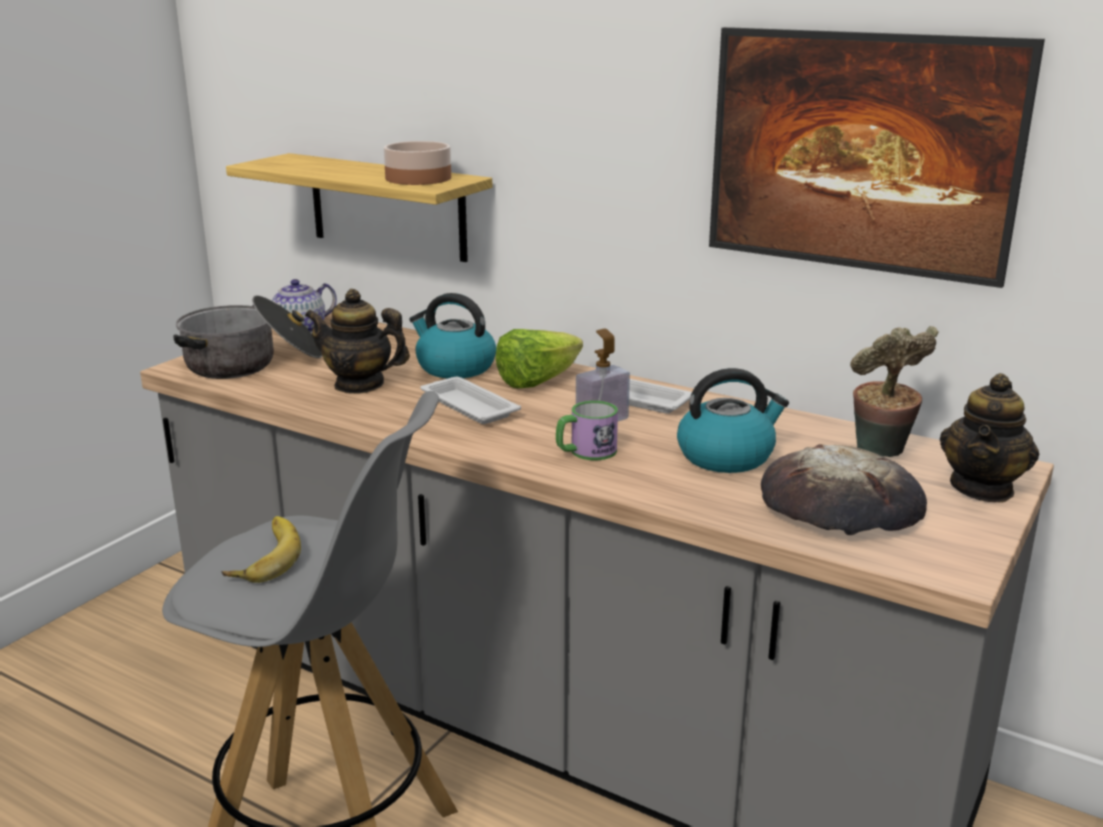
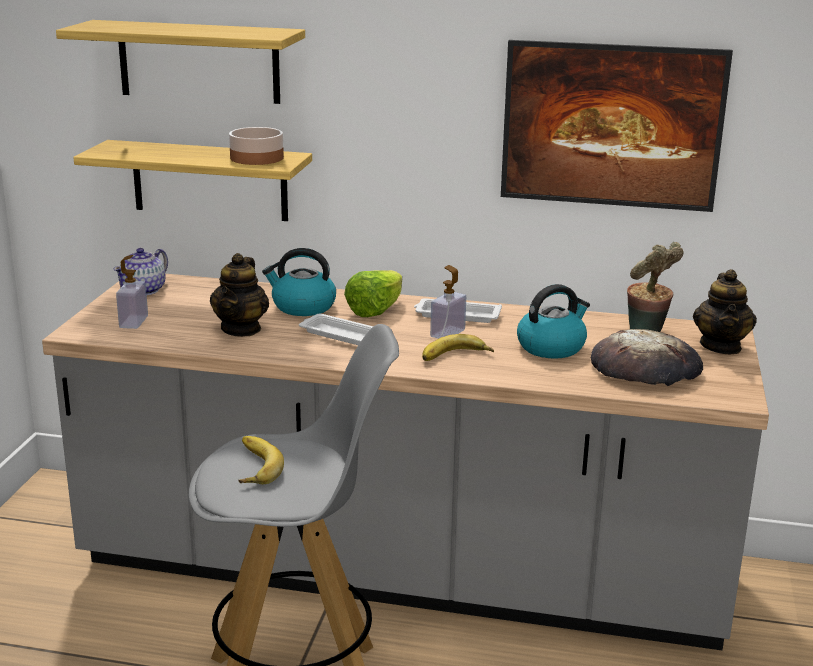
camera: 20 degrees left, 0 degrees up
cooking pot [173,295,322,379] -> soap dispenser [116,255,148,329]
teapot [305,289,410,394] -> teapot turned 75 degrees counterclockwise [210,253,269,337]
mug [556,401,618,460] -> banana [422,334,494,361]
none -> shelf [56,20,305,104]

